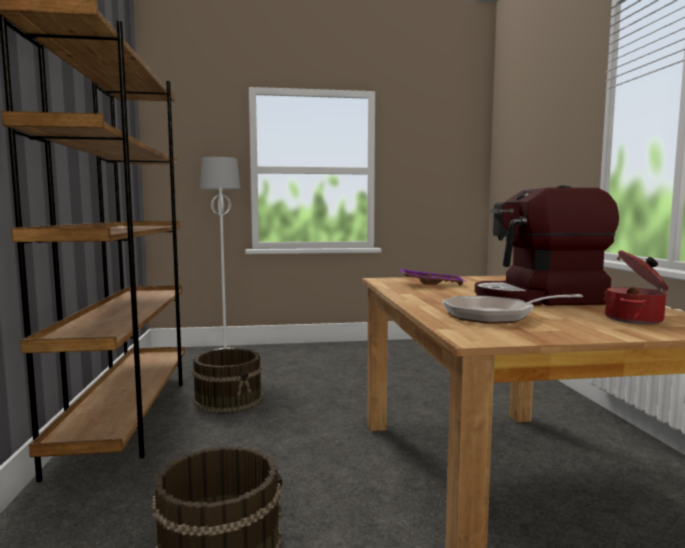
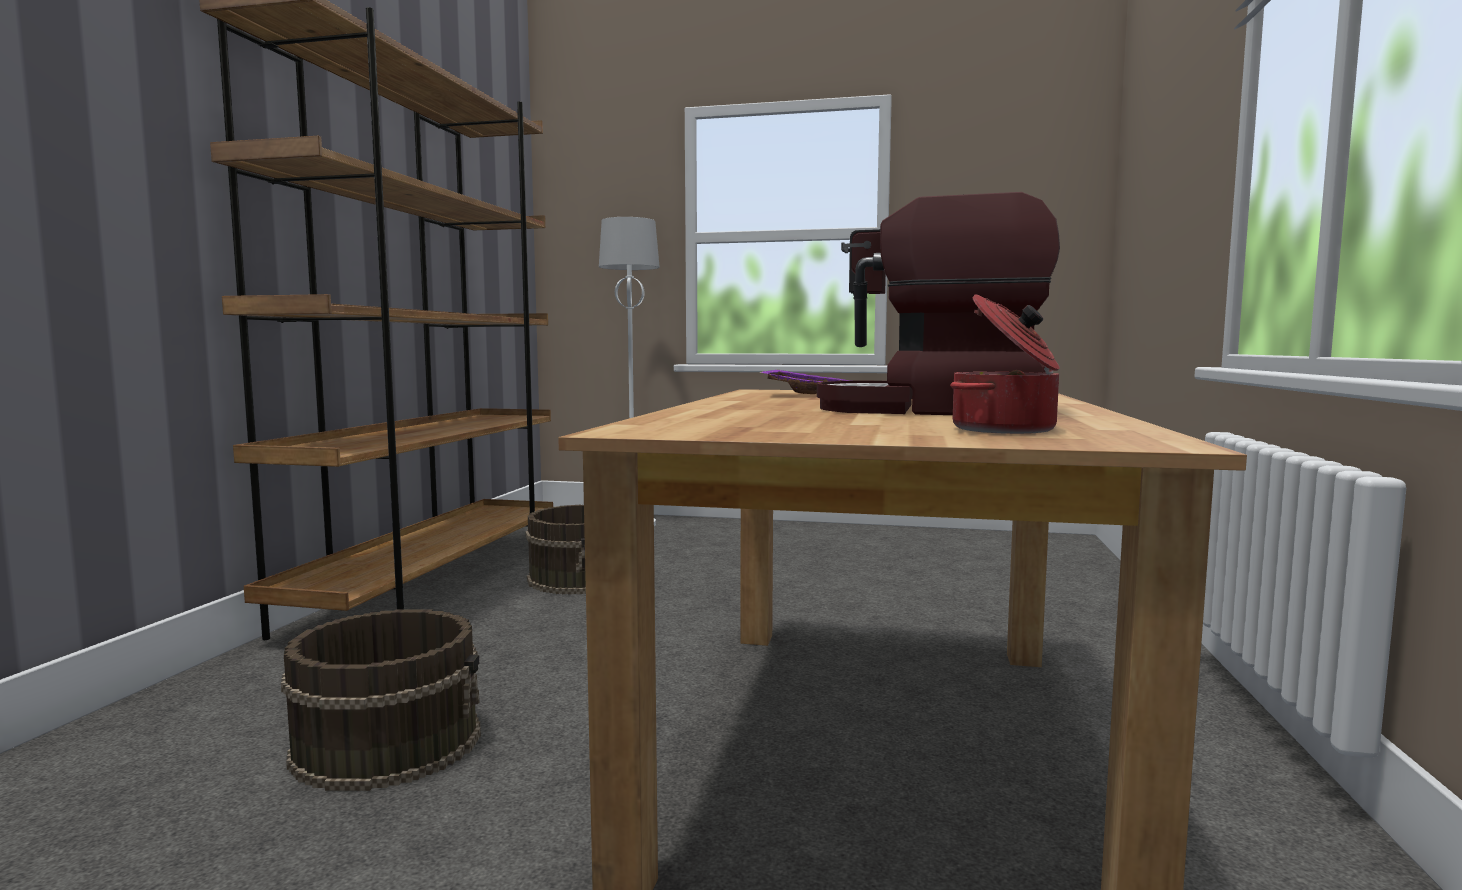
camera: 20 degrees right, 0 degrees up
frying pan [442,294,583,324] -> none

